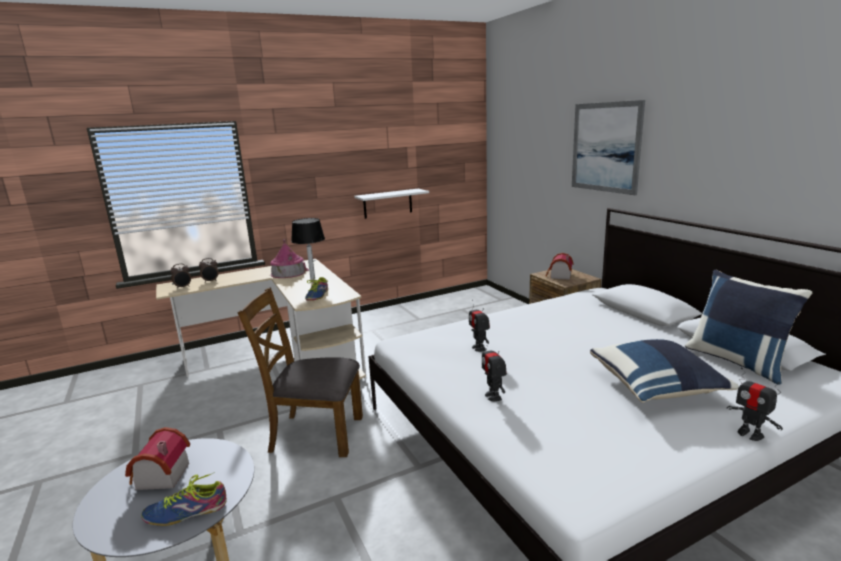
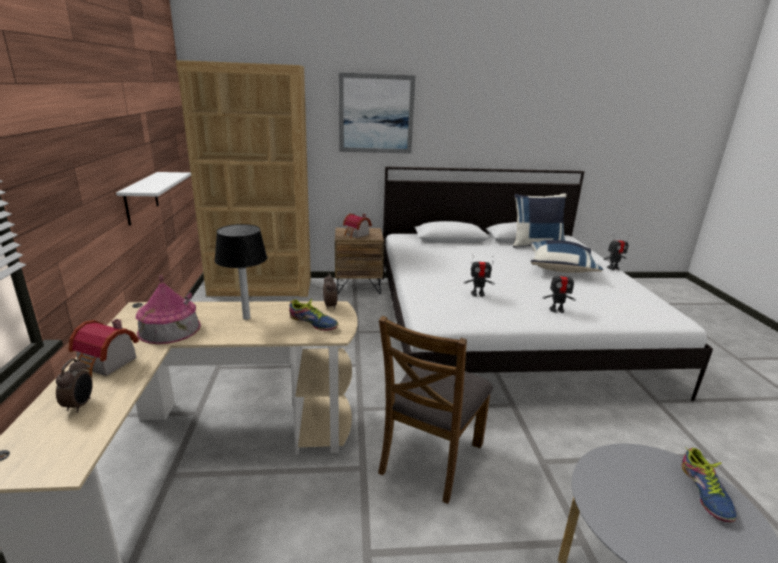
camera: 70 degrees left, 5 degrees up
toy house [125,427,190,490] -> toy house moved to [68,319,139,377]
alarm clock [170,263,191,289] -> alarm clock moved to [323,273,337,310]
none -> brown bookcase [176,60,311,297]

